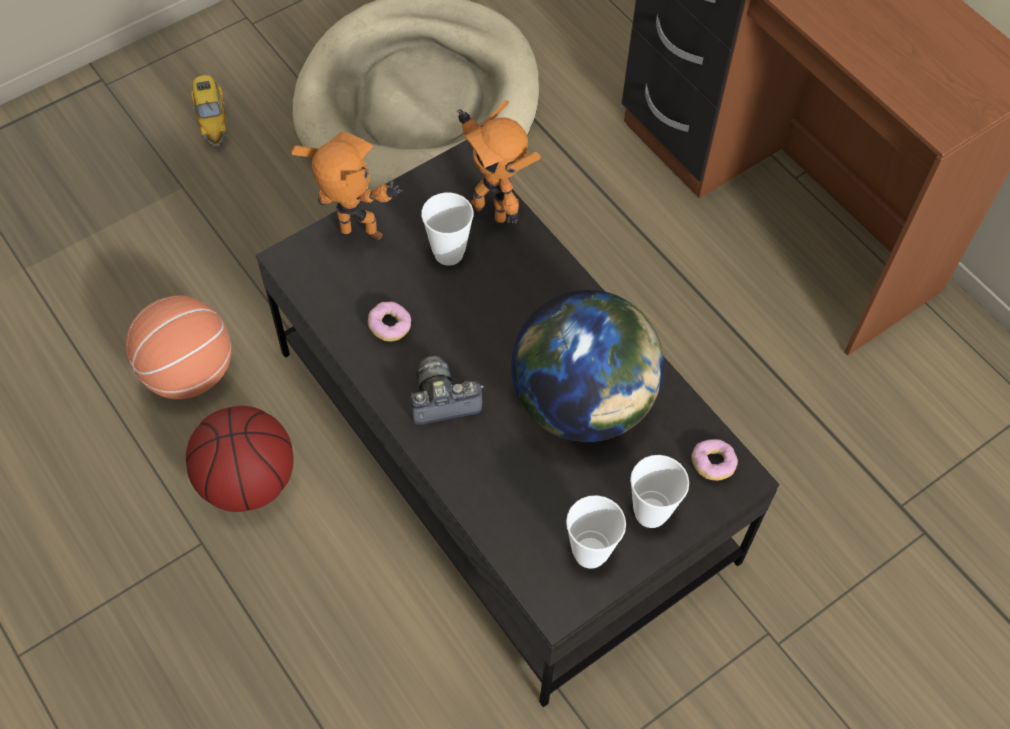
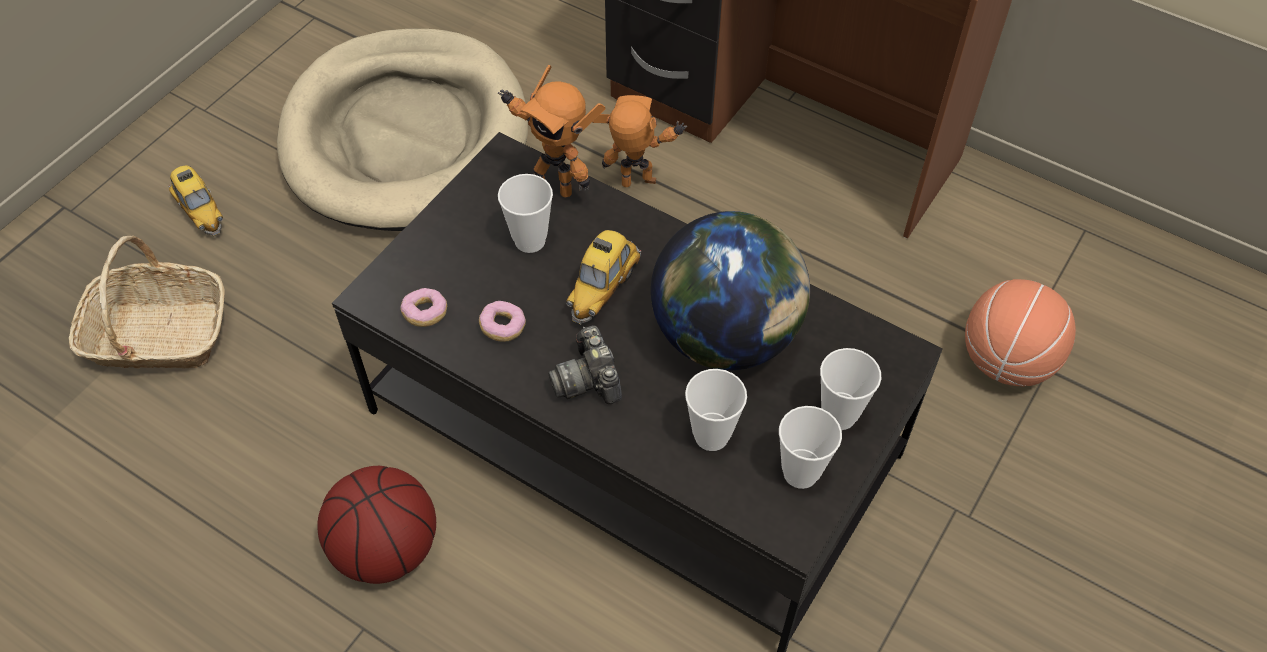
camera: 20 degrees left, 5 degrees down
basketball [126,296,232,400] -> basketball moved to [965,279,1076,386]
toy robot [291,132,403,240] -> toy robot moved to [593,95,687,187]
camera [409,356,483,425] -> camera turned 75 degrees counterclockwise [548,325,622,404]
donut [691,439,738,481] -> donut moved to [400,288,447,327]
none -> basket [69,235,224,369]
none -> toy car [566,230,641,325]
none -> cup [685,369,747,451]

